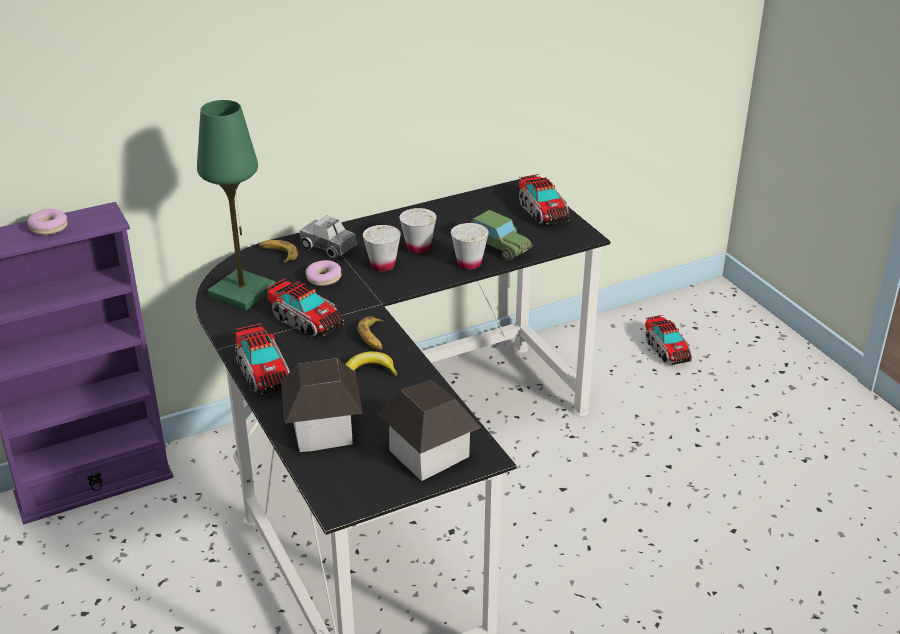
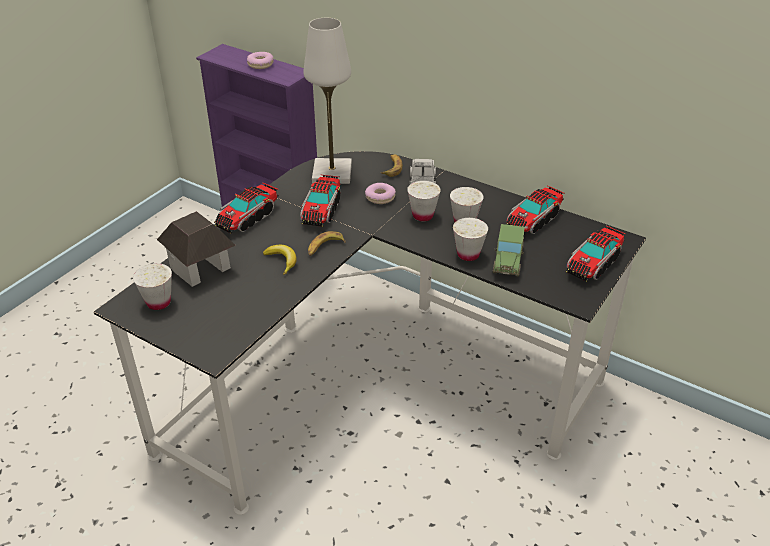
camera: 60 degrees right, 5 degrees up
green table lamp [197,100,276,310] -> white table lamp [303,18,352,184]
toy house [376,380,481,481] -> none
toy truck [645,315,692,365] -> toy truck moved to [506,186,565,235]
none -> white cup [133,263,172,310]

